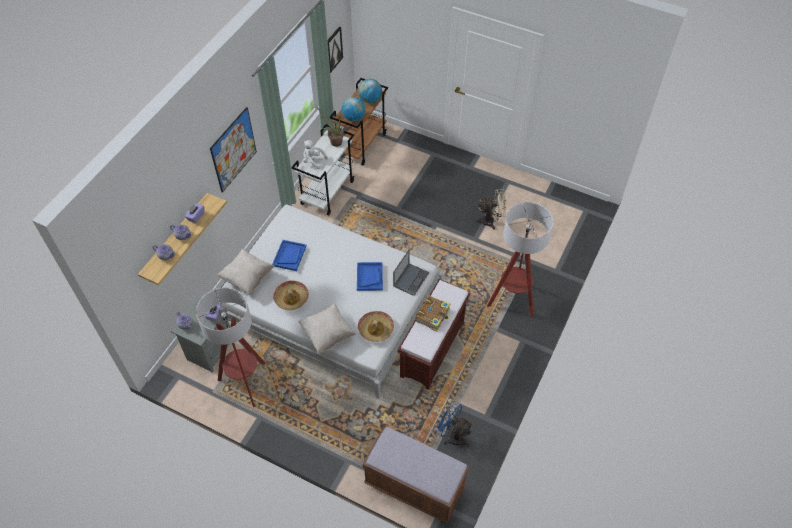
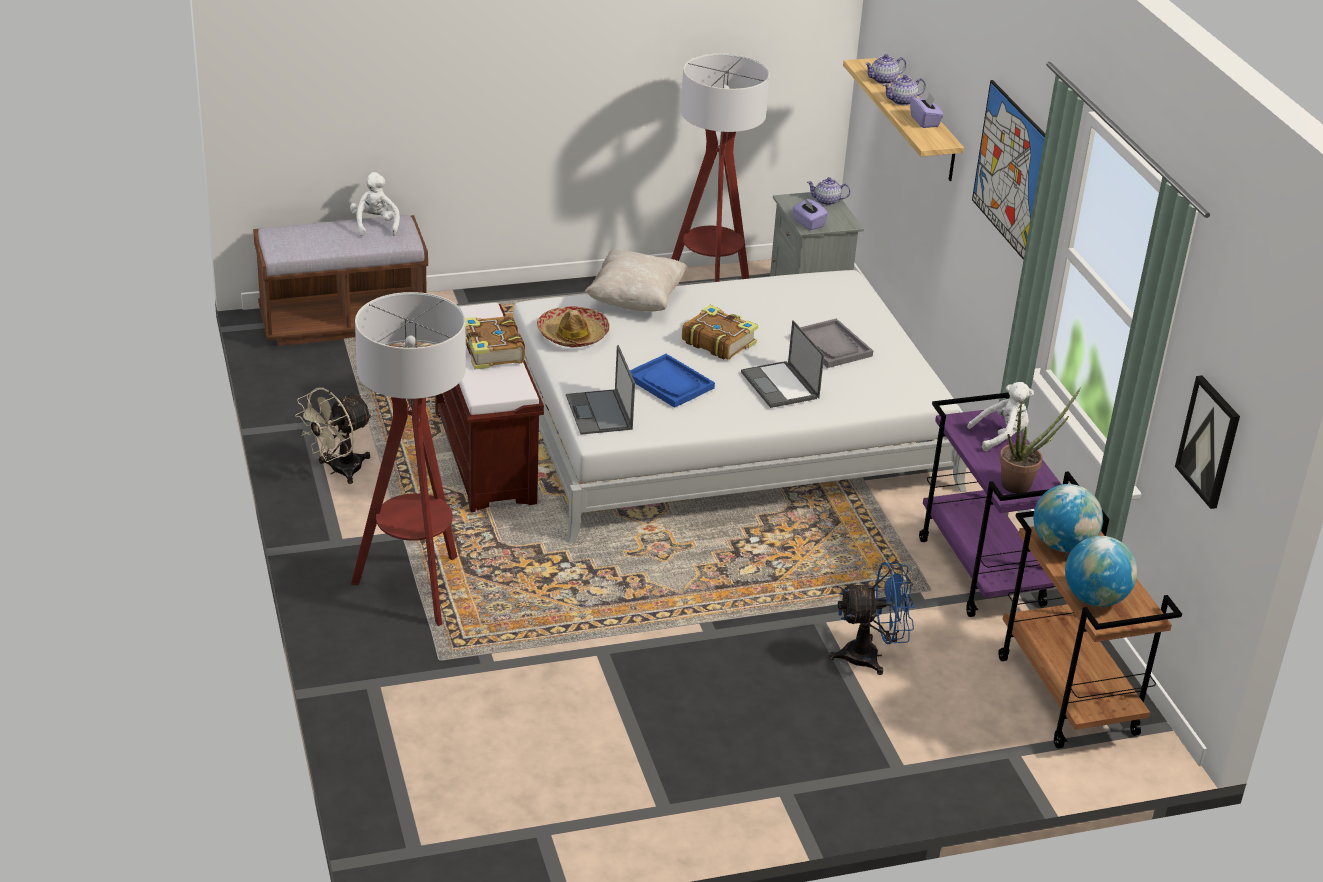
camera: 135 degrees right, 20 degrees down
beige pillow [217,249,275,295] -> none
blue tray [272,240,307,271] -> grey tray [800,318,873,368]
hat [273,280,309,310] -> none
white cart [291,124,354,215] -> purple cart [919,393,1079,617]
blue fan [435,401,473,447] -> blue fan moved to [829,562,915,675]
beige fan [475,189,507,230] -> beige fan moved to [295,388,373,484]
none -> white plush toy [350,172,400,236]
none -> book [682,305,758,360]
none -> laptop [741,320,824,408]

